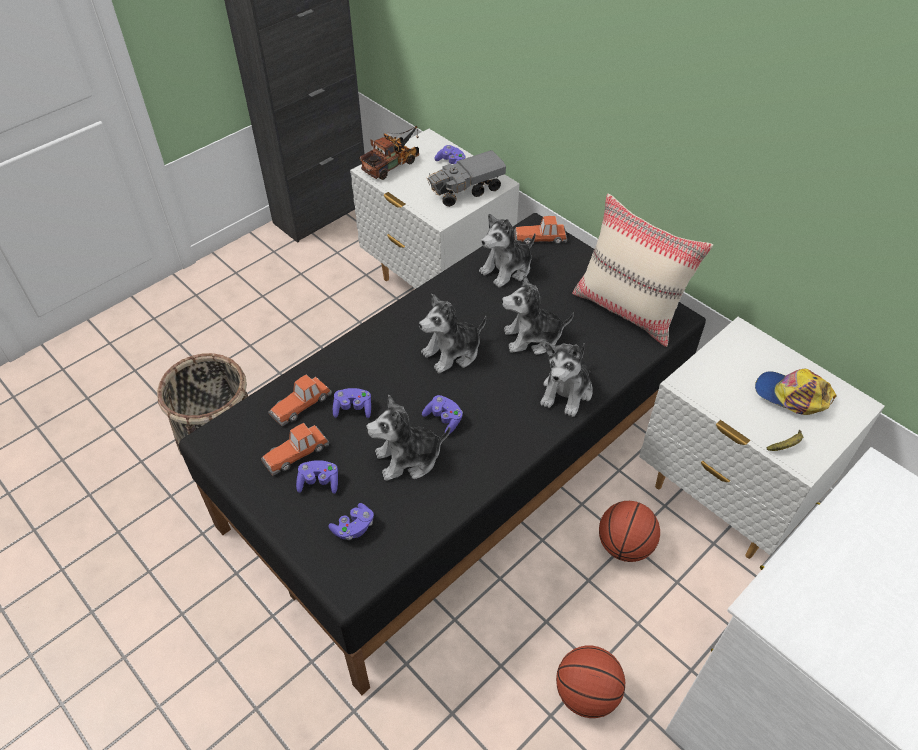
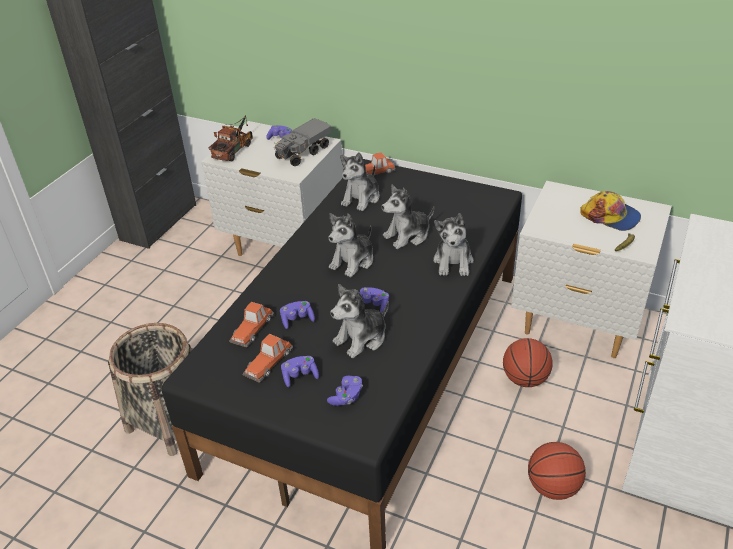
camera: 20 degrees left, 10 degrees down
beige pillow [572,193,713,347] -> none
cap [755,369,837,415] -> cap turned 150 degrees counterclockwise [580,191,641,231]

